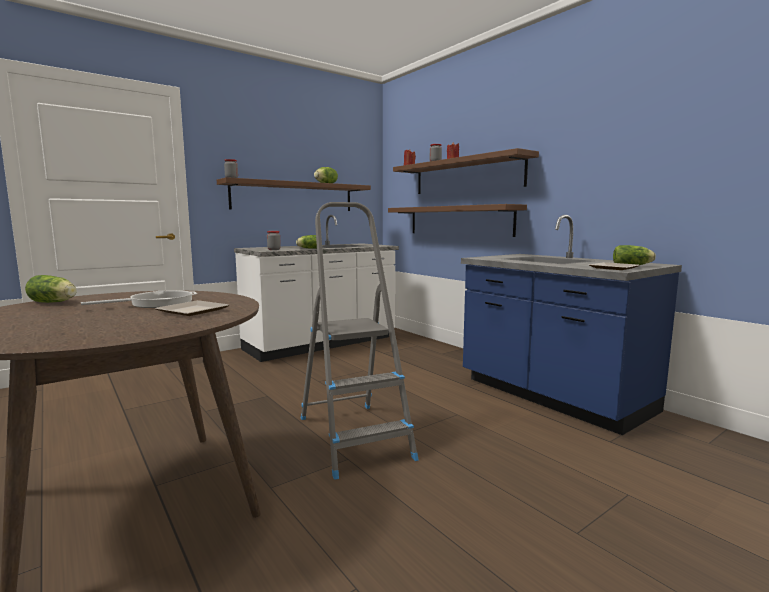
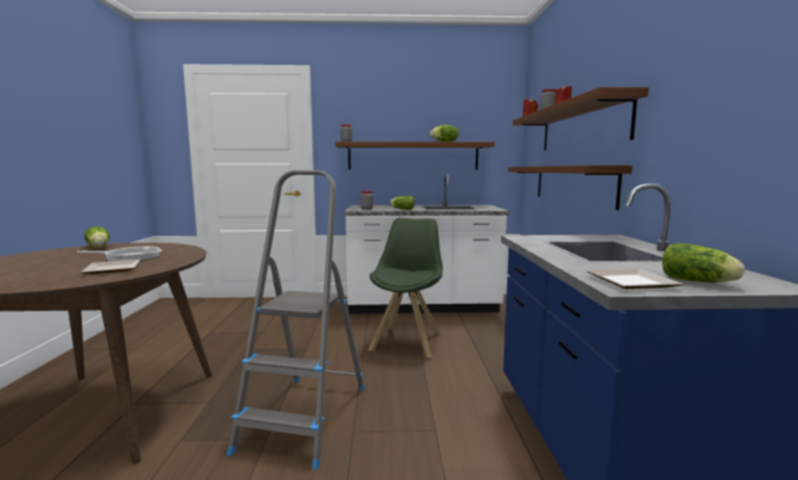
camera: 35 degrees right, 0 degrees up
none -> green chair [368,218,443,359]

